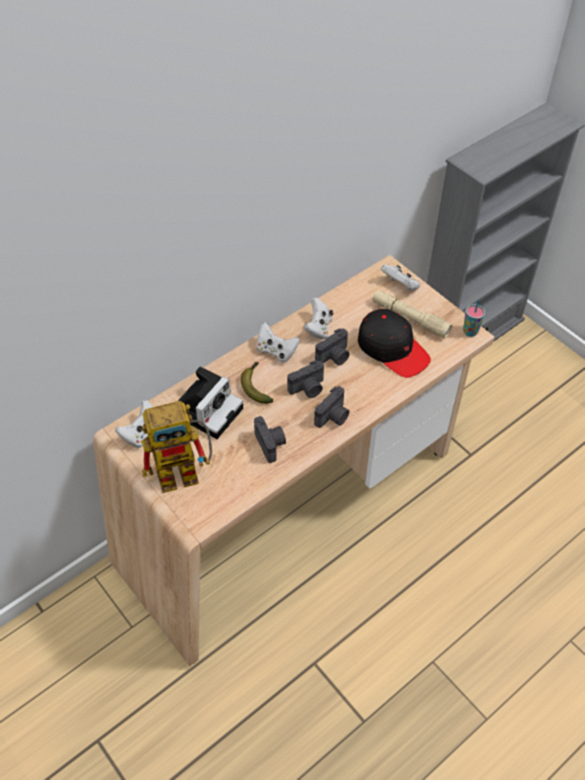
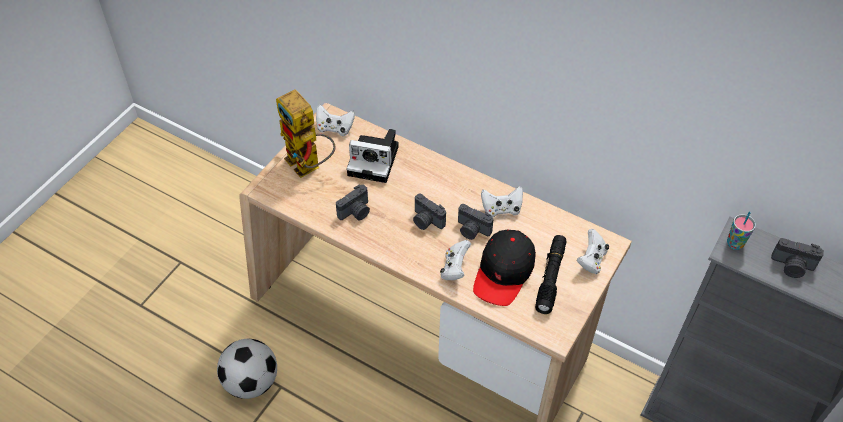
camera: 70 degrees right, 0 degrees up
banana [241,362,273,404] -> none
white game controller [257,322,300,362] -> white game controller moved to [440,240,471,280]
camera [314,386,350,428] -> camera moved to [771,238,824,278]
beige flashlight [372,290,452,338] -> black flashlight [535,235,566,314]
cup [463,300,485,337] -> cup moved to [727,211,756,250]
none -> football [217,339,277,399]

